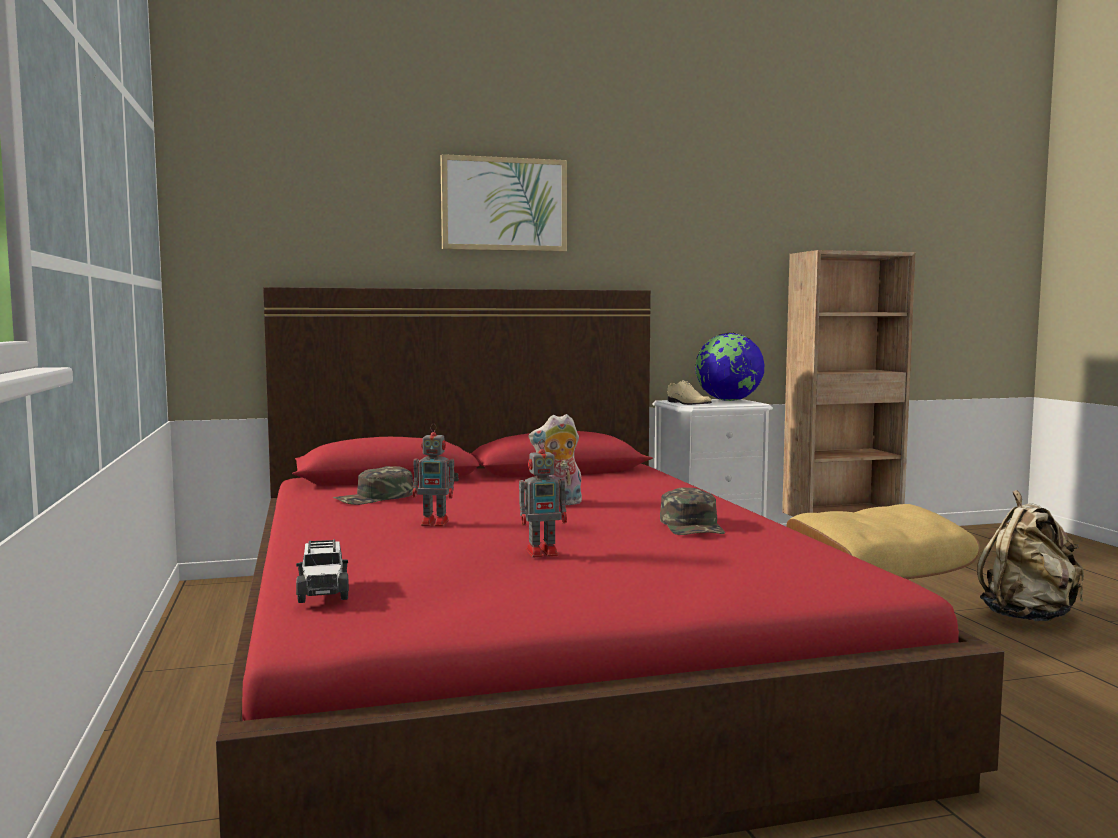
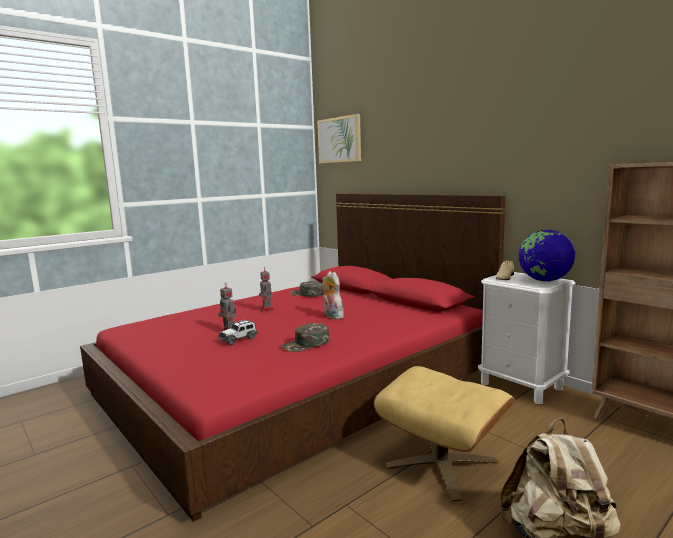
camera: 65 degrees right, 5 degrees up
toy car [296,539,349,603] -> toy car moved to [218,319,258,345]
picture [440,154,567,252] -> picture moved to [317,114,361,164]

